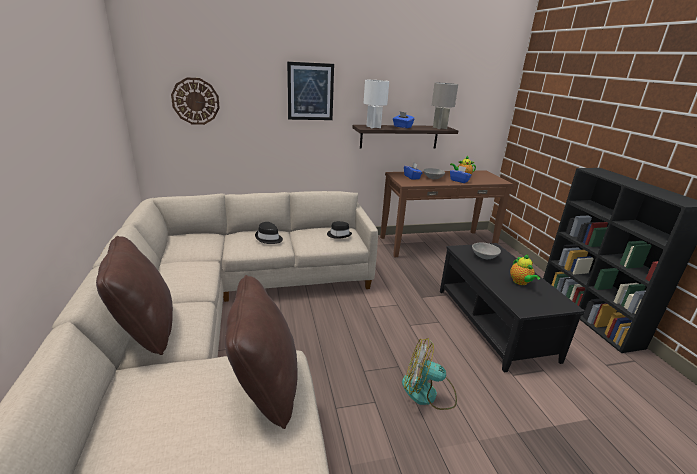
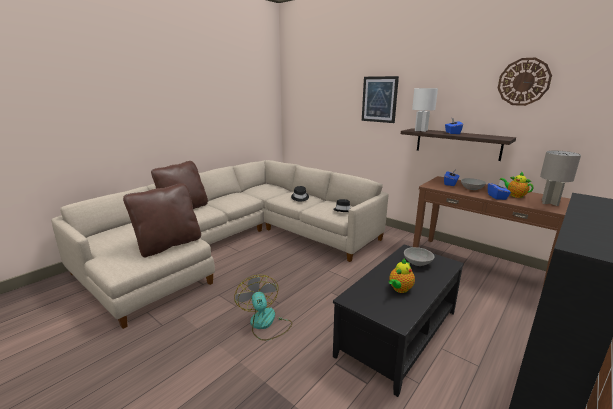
camera: 55 degrees right, 5 degrees down
wall clock [171,77,220,125] -> wall clock moved to [498,57,552,106]
grey table lamp [432,82,458,129] -> grey table lamp moved to [540,150,581,206]

